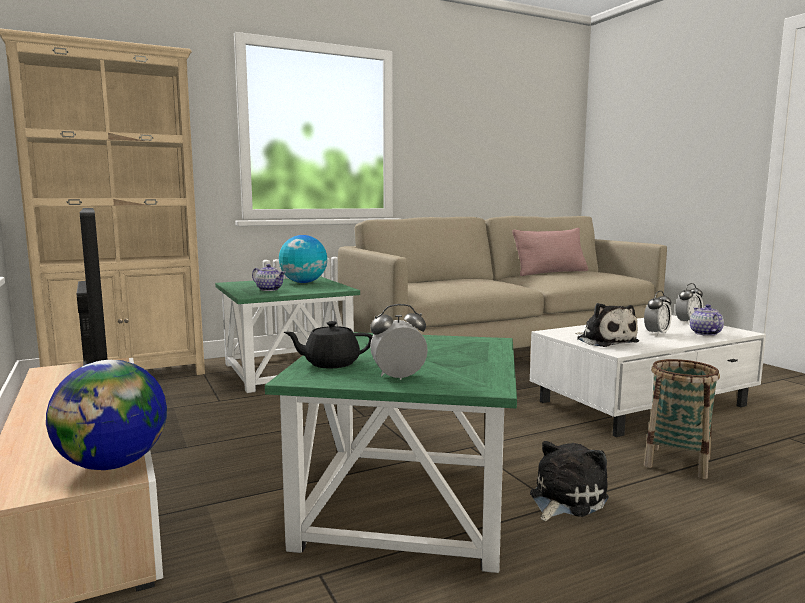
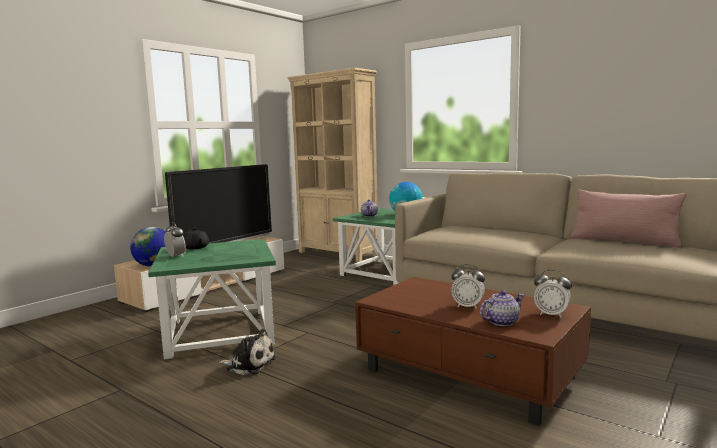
camera: 65 degrees right, 0 degrees up
white coffee table [530,315,766,437] -> brown coffee table [355,277,591,426]
plush toy [575,303,639,347] -> none
basket [644,359,720,479] -> none

